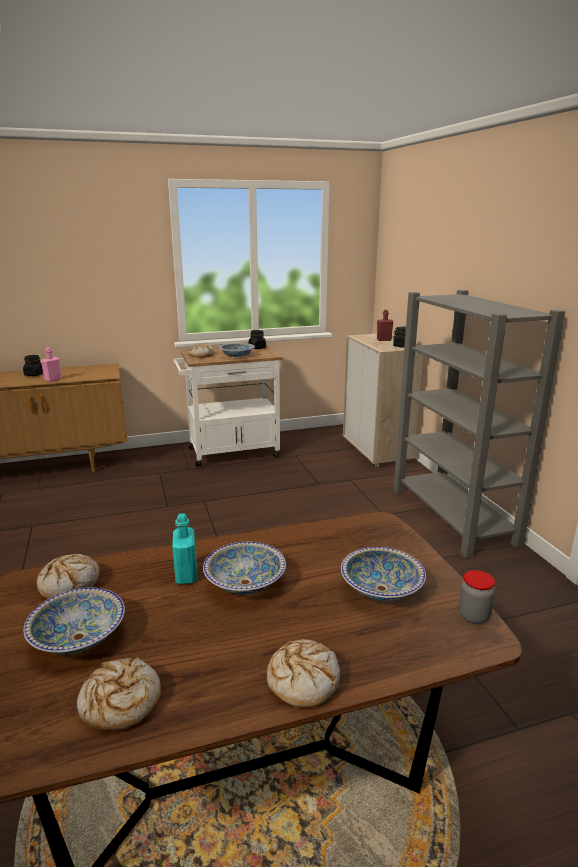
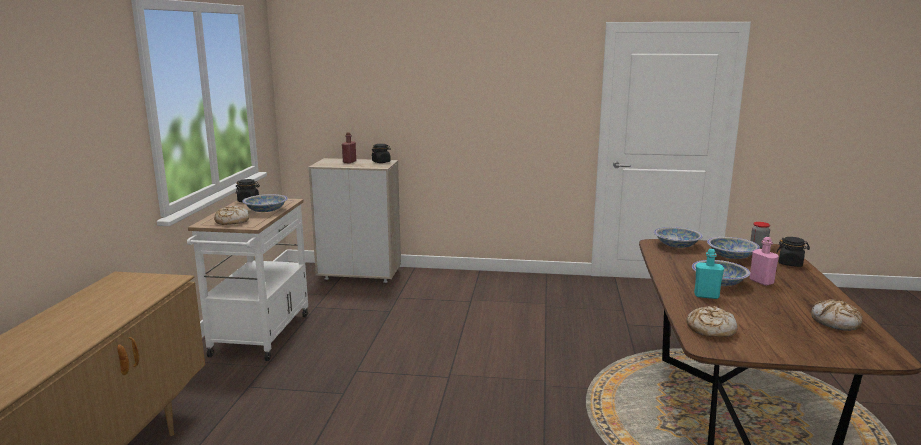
camera: 65 degrees left, 5 degrees down
black jar [23,355,43,376] -> black jar moved to [776,237,810,267]
bowl [23,587,125,654] -> bowl moved to [654,227,703,248]
pink bottle [41,348,62,382] -> pink bottle moved to [749,237,779,286]
bread [267,639,340,707] -> none
grey bookcase [393,290,565,558] -> none

